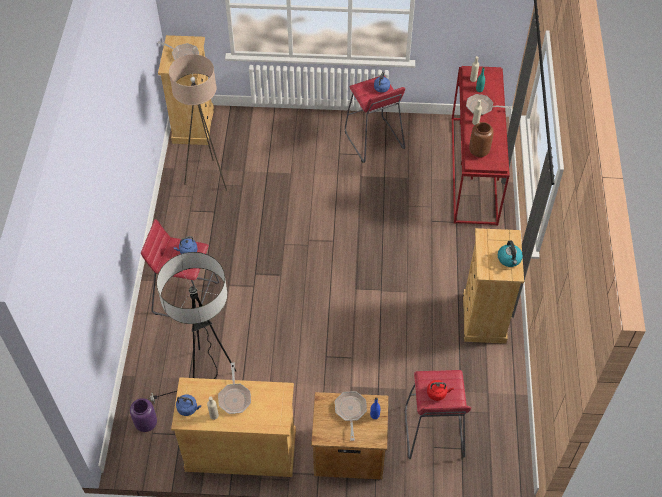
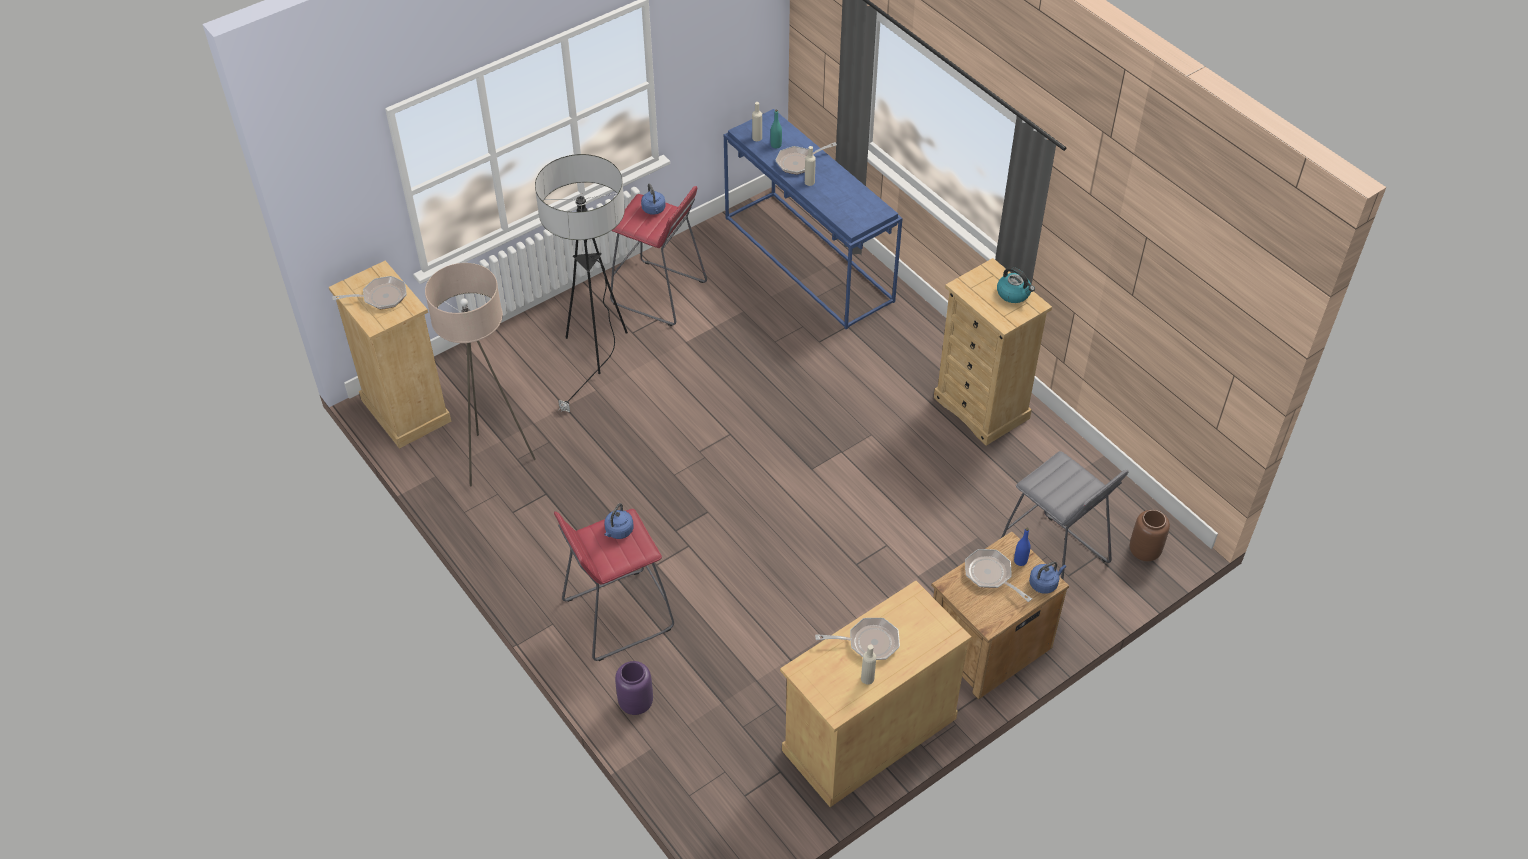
camera: 40 degrees left, 5 degrees down
purple vase [130,398,157,432] -> purple vase moved to [615,661,653,715]
floor lamp [147,252,236,404] -> floor lamp moved to [535,154,628,412]
blue kettle [176,395,201,416] -> blue kettle moved to [1029,562,1066,594]
frying pan [218,363,251,414] -> frying pan turned 45 degrees counterclockwise [815,618,900,660]
red stool [405,370,471,459] -> grey stool [1001,451,1128,580]
red kettle [427,380,454,401] -> none
red console table [451,66,510,225] -> blue console table [724,109,903,329]
brown vase [469,122,494,157] -> brown vase moved to [1130,510,1170,561]

